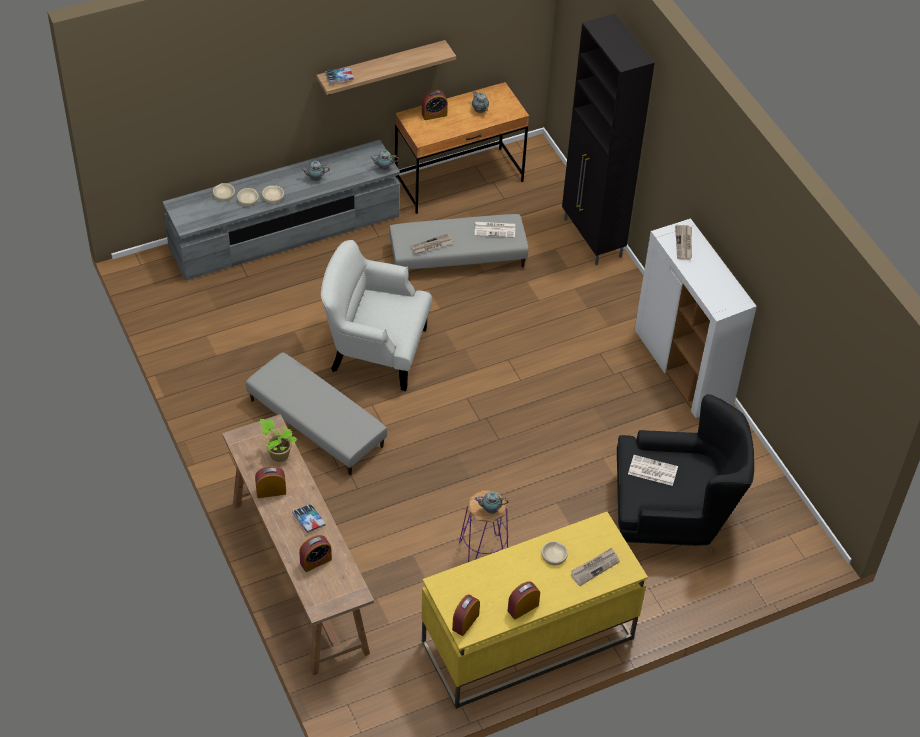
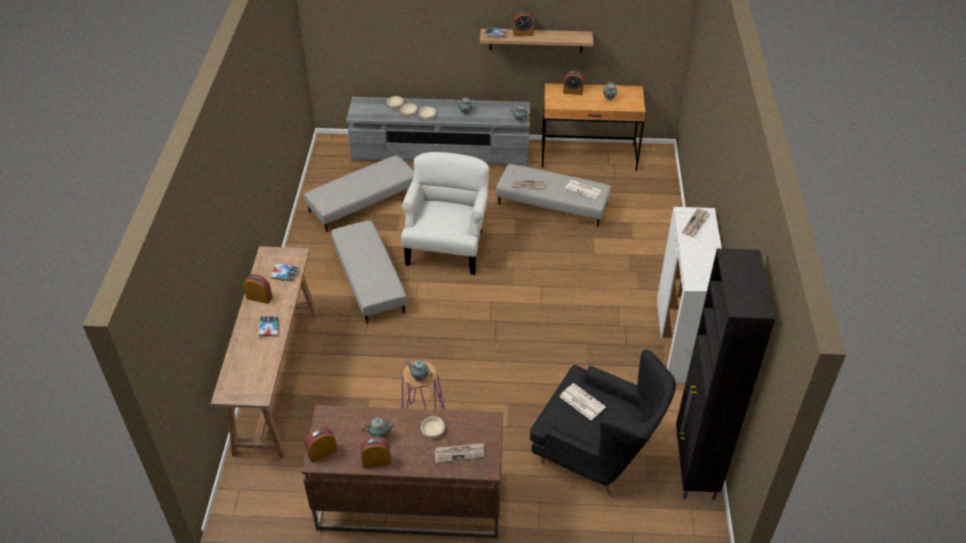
camera: 30 degrees right, 5 degrees down
potted plant [260,419,297,462] -> book [271,264,299,282]
alarm clock [299,535,332,572] -> alarm clock moved to [513,11,534,36]
white armchair [321,240,432,391] -> white armchair turned 60 degrees clockwise [401,152,489,275]
yellow desk [421,512,648,709] -> brown desk [301,405,503,539]
black cabinet [562,13,655,265] -> black cabinet moved to [676,248,775,500]
none -> grey ottoman [304,155,414,232]
none -> teapot [362,418,395,438]

